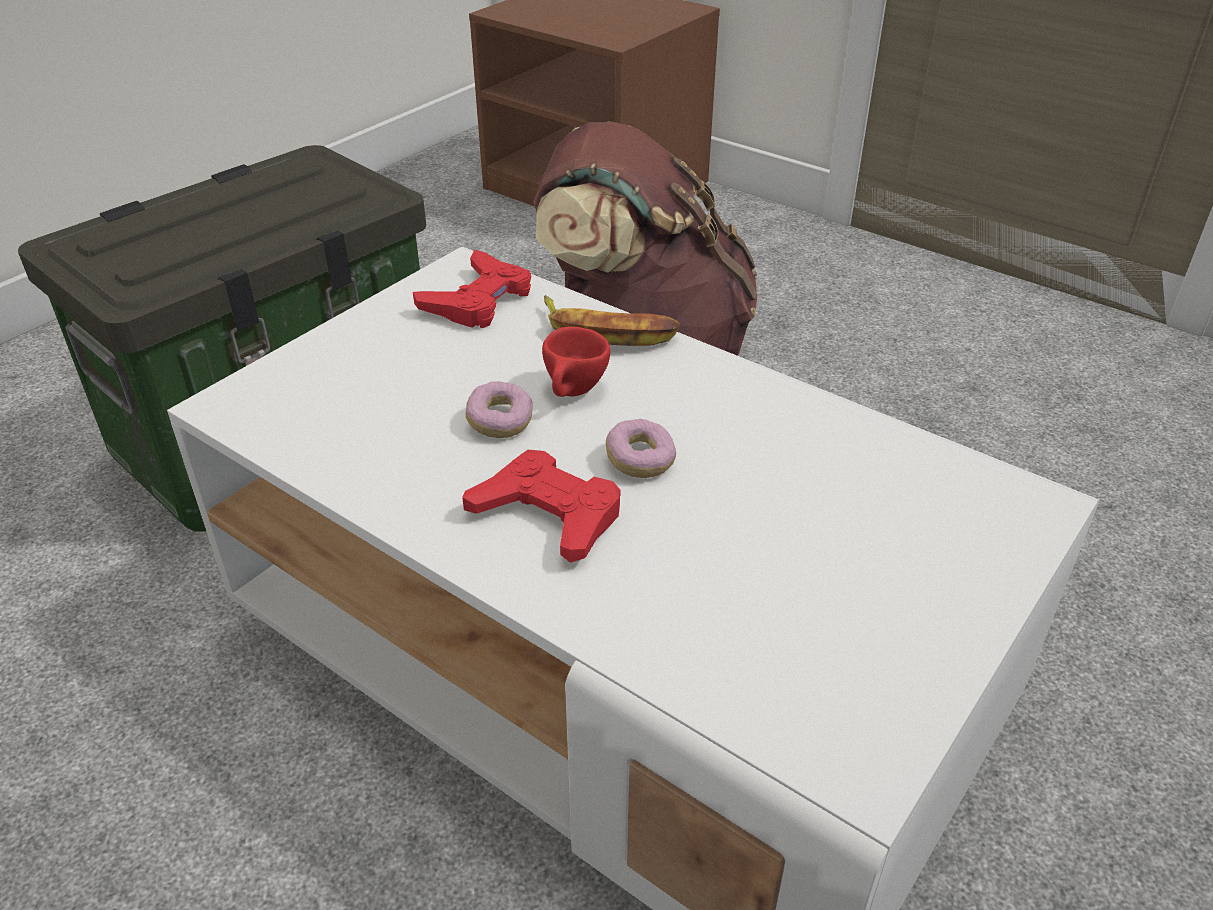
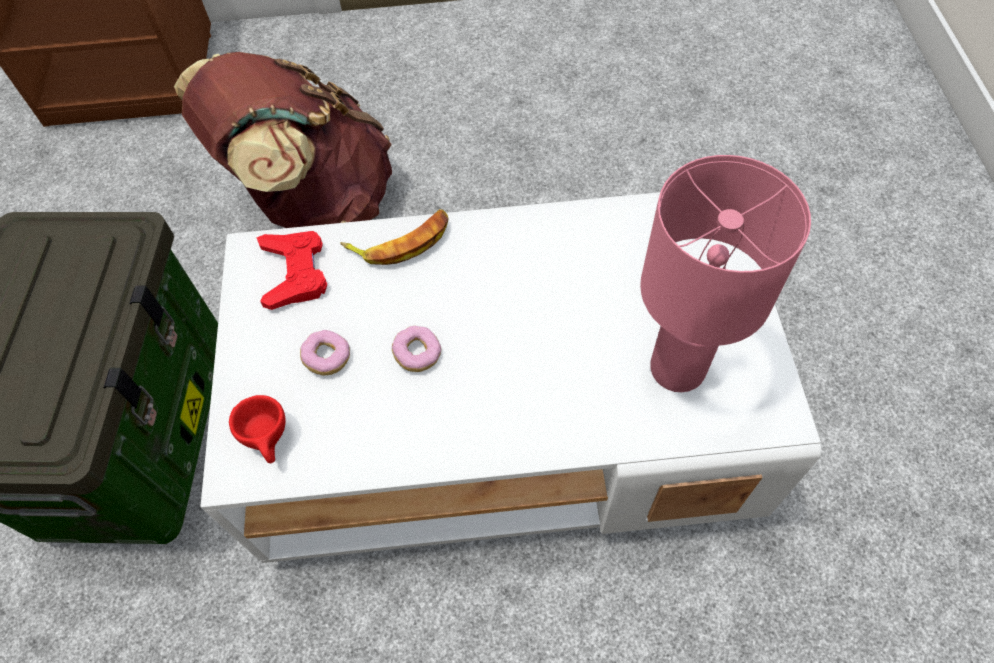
camera: 40 degrees left, 20 degrees up
red game controller [462,450,621,563] -> none
red cup [542,327,610,397] -> red cup moved to [229,395,286,463]
donut [606,419,676,478] -> donut moved to [300,330,350,376]
none -> pink table lamp [640,155,811,392]

